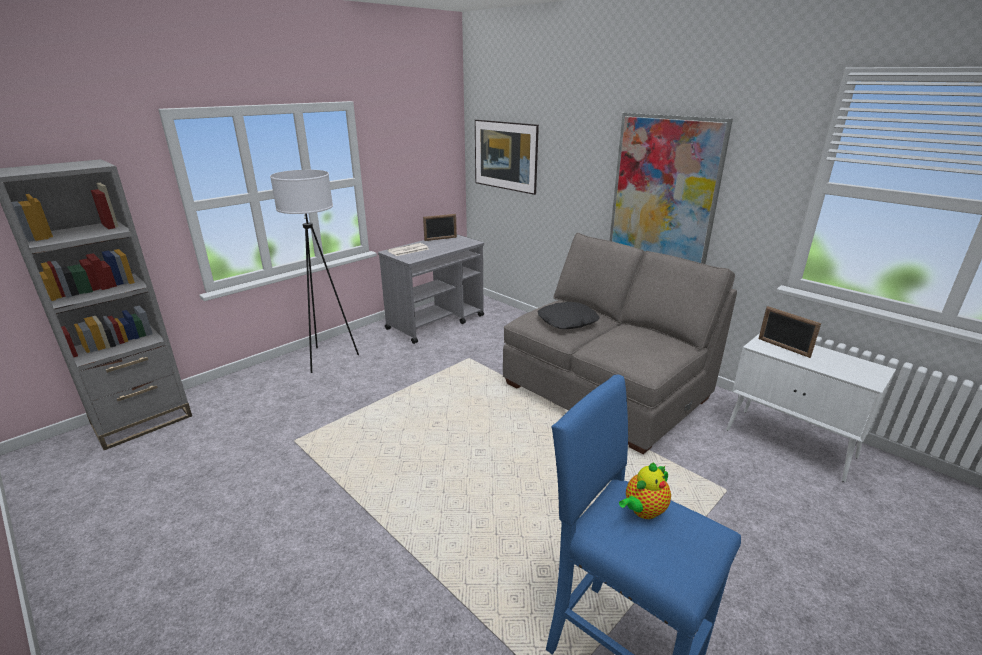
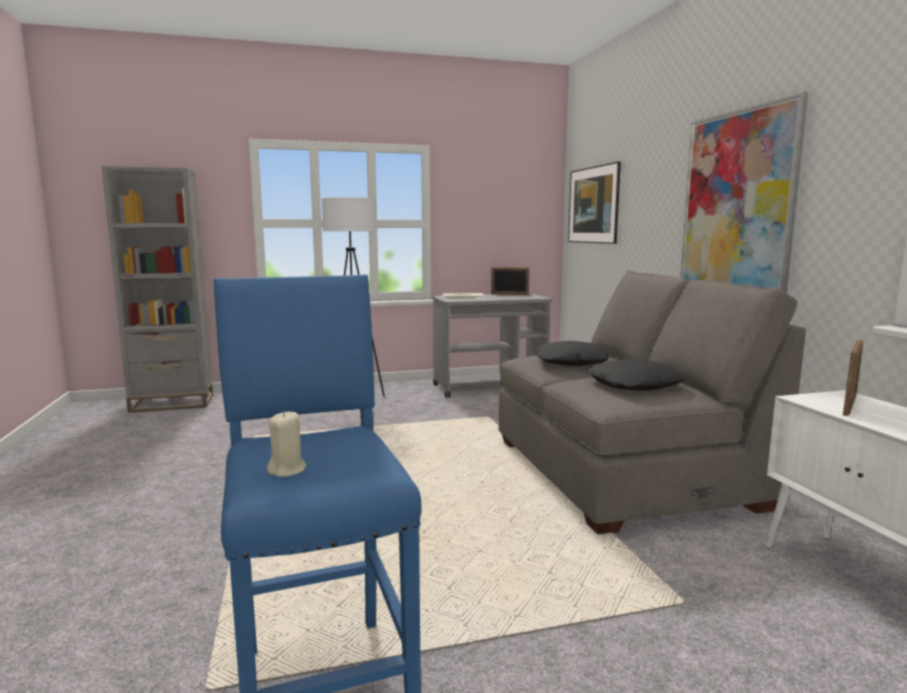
camera: 30 degrees right, 15 degrees down
teapot [619,463,671,519] -> none
picture frame [758,306,821,358] -> picture frame turned 135 degrees counterclockwise [843,340,863,416]
none -> beige candle [267,411,306,477]
none -> black pillow [587,359,686,391]

